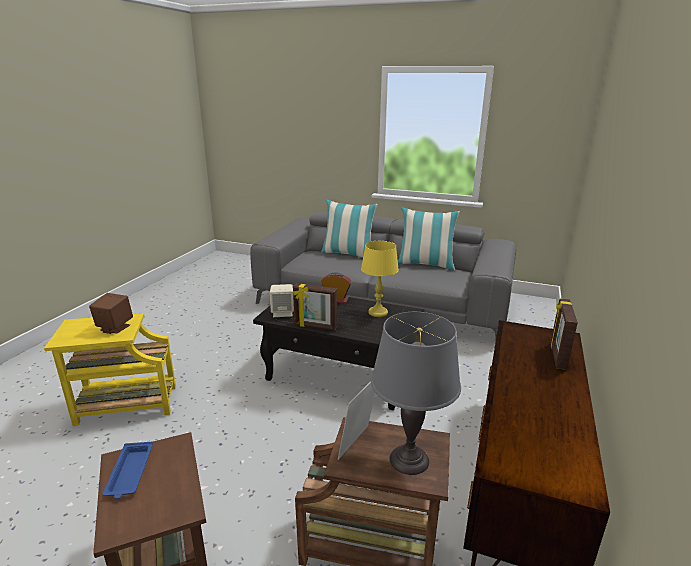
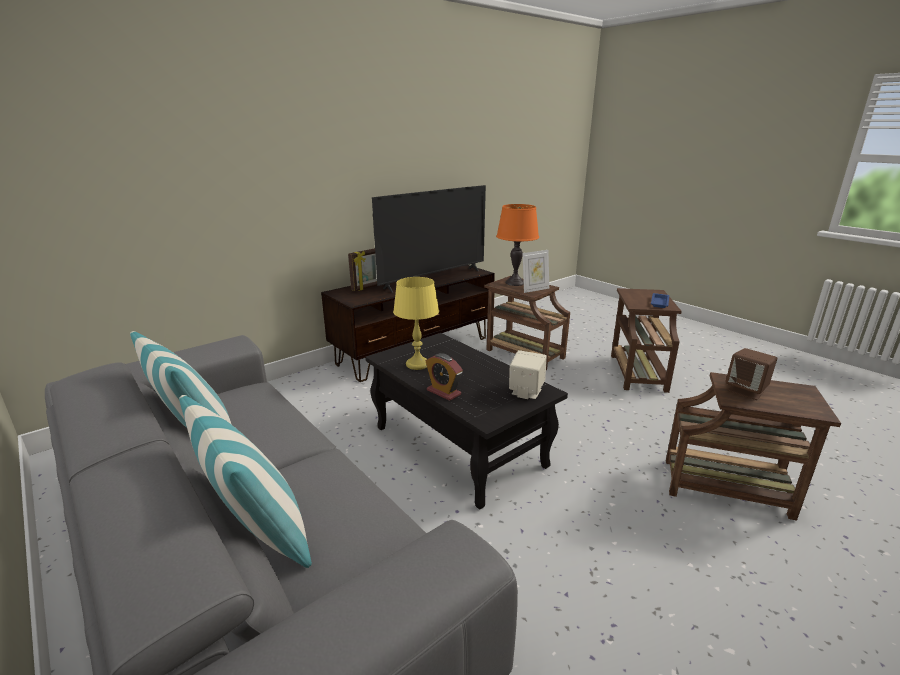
camera: 150 degrees left, 0 degrees up
yellow side table [44,313,176,426] -> brown side table [666,372,841,521]
picture frame [293,283,337,331] -> none
grey table lamp [371,312,461,475] -> orange table lamp [496,204,539,286]
none -> television [372,185,486,293]

